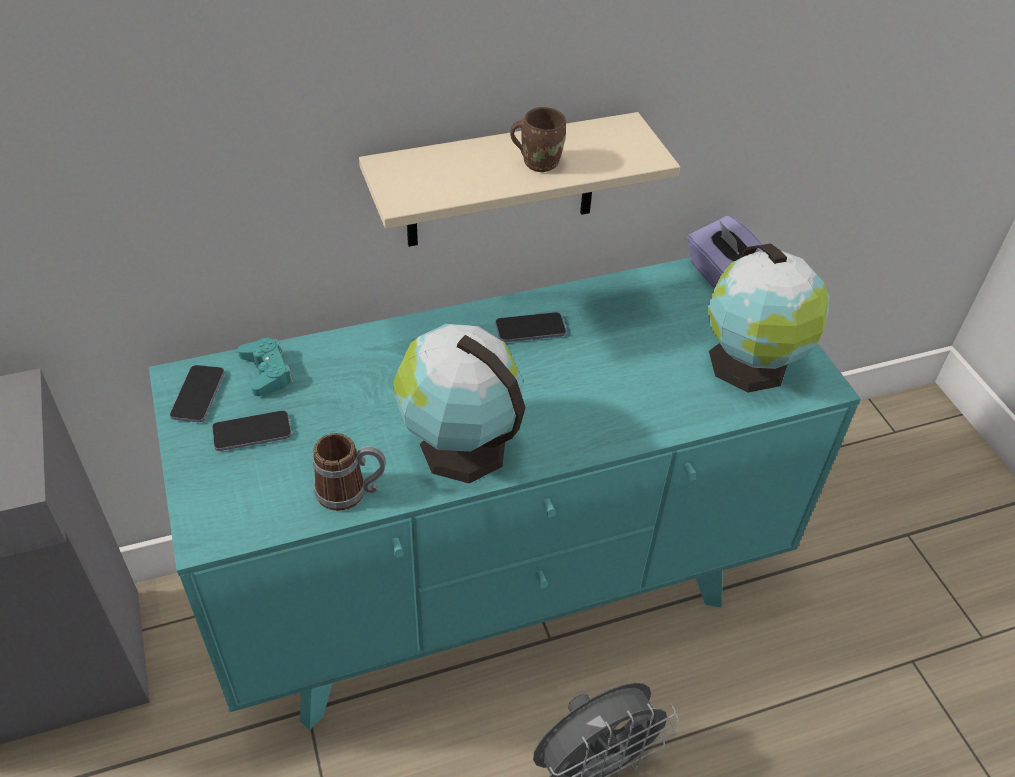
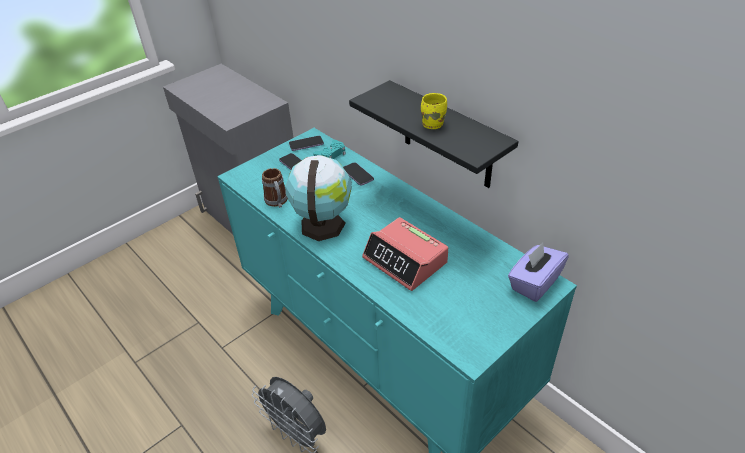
camera: 70 degrees right, 5 degrees down
beige shelf [359,112,680,247] -> black shelf [349,80,518,188]
phone [496,312,566,342] -> phone moved to [343,162,374,186]
brown mug [510,107,566,172] -> yellow mug [421,93,447,129]
globe [708,243,829,392] -> none
none -> alarm clock [362,217,448,291]

